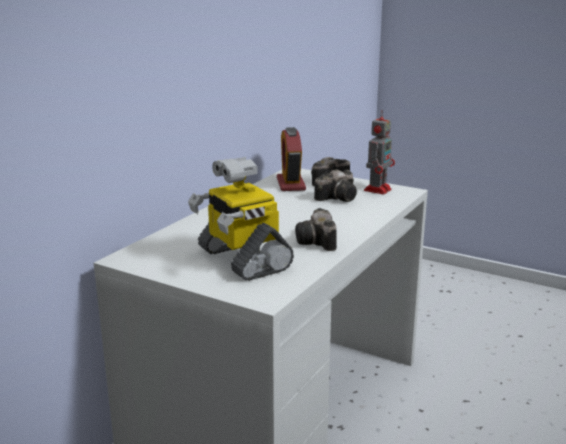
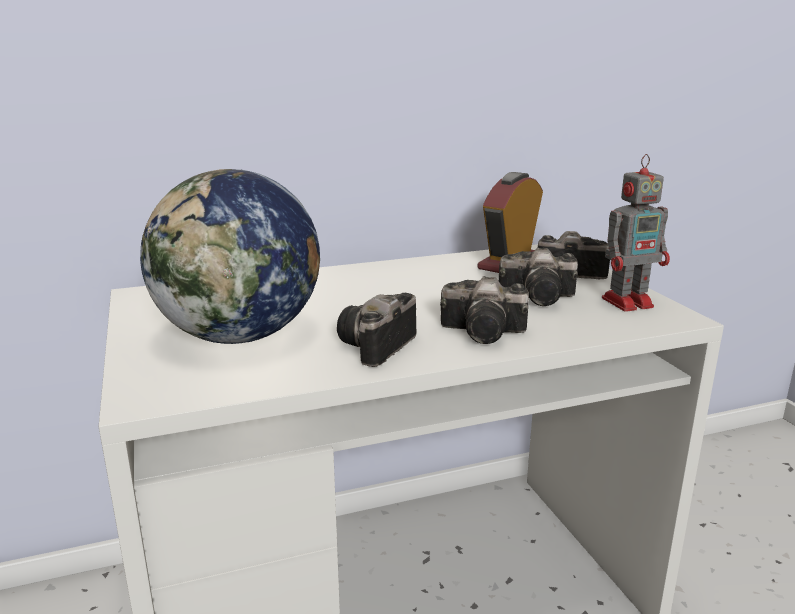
camera: 40 degrees right, 0 degrees up
toy robot [188,157,294,281] -> globe [140,169,320,344]
none -> camera [440,276,529,344]

